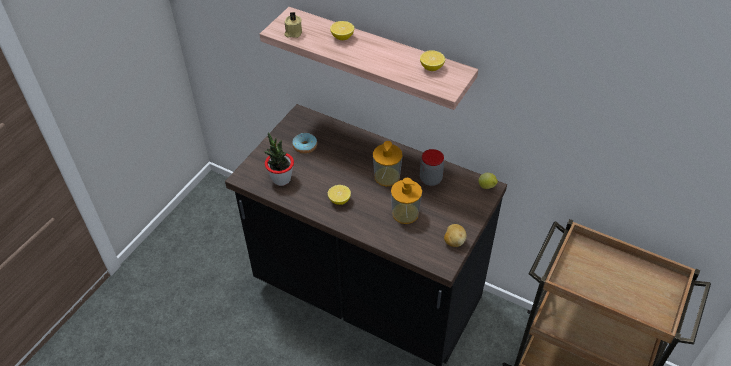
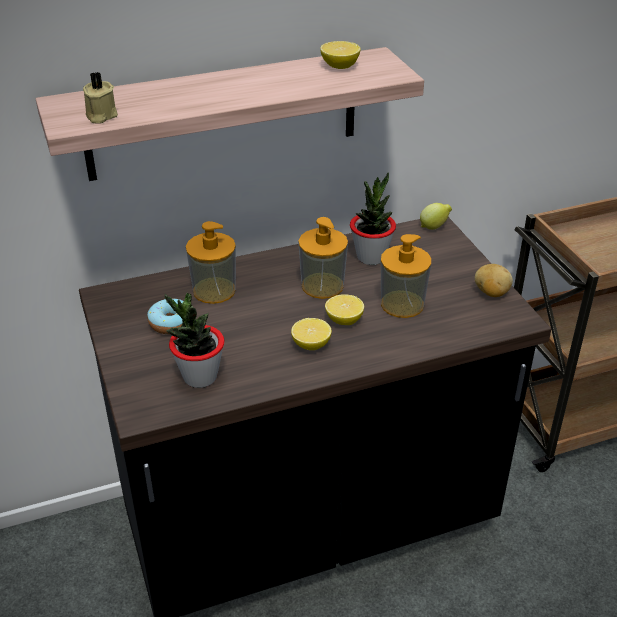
camera: 50 degrees left, 10 degrees down
lemon [330,21,354,40] -> lemon moved to [325,294,364,325]
jar [420,149,444,186] -> potted plant [350,172,396,265]
none -> soap dispenser [186,221,236,304]

